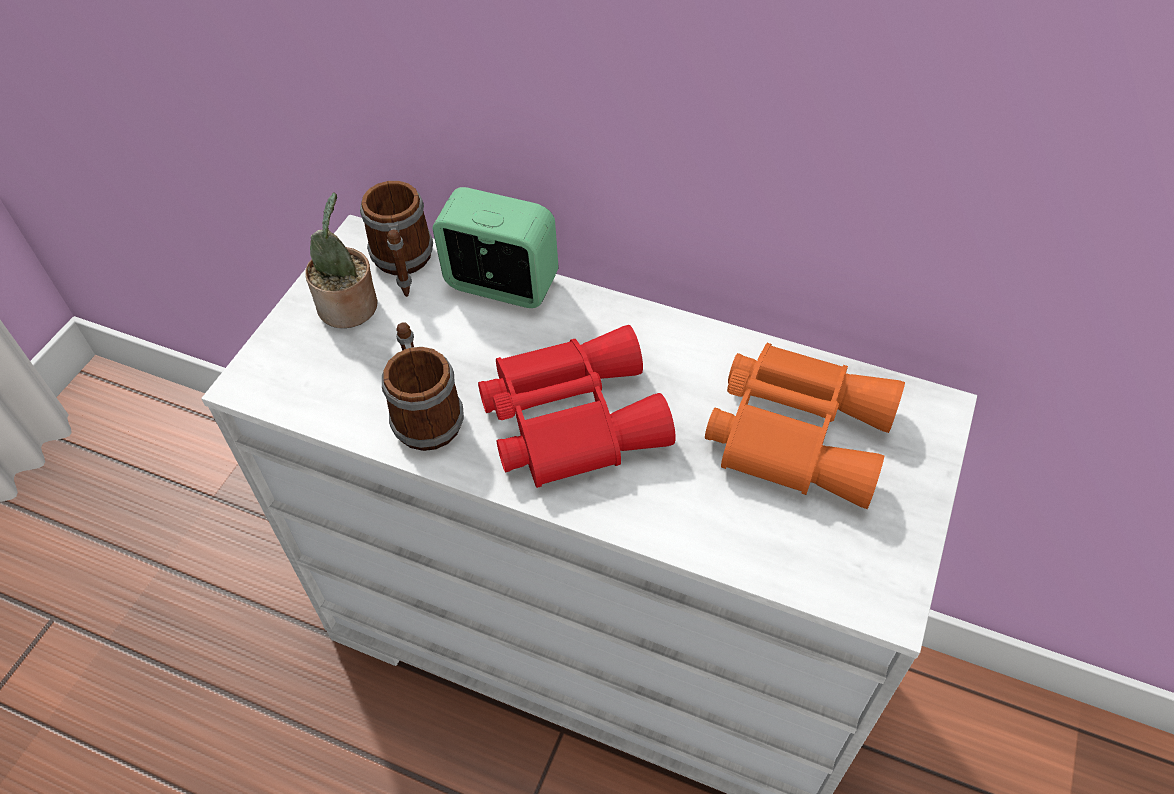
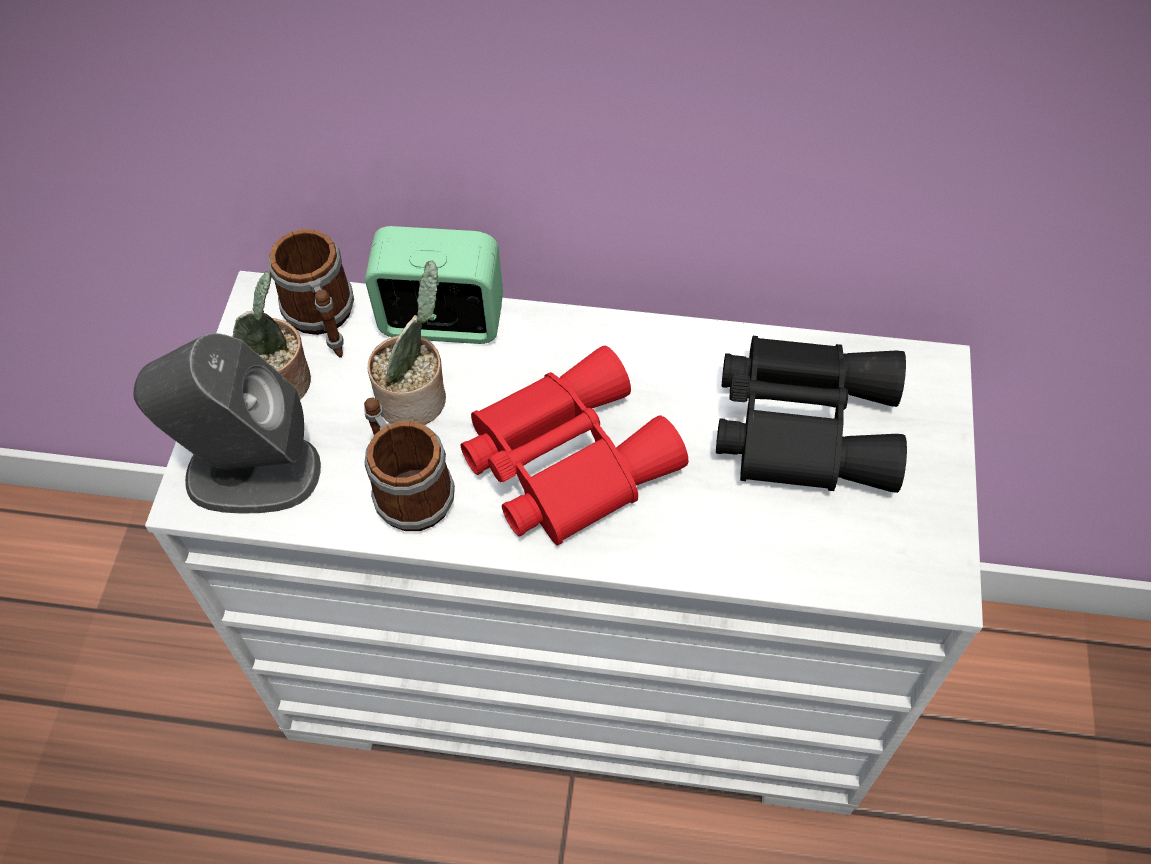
camera: 15 degrees left, 5 degrees up
orange binoculars [705,343,905,509] -> black binoculars [716,336,907,493]
none -> grey speaker [134,333,321,514]
none -> potted plant [368,260,446,425]

